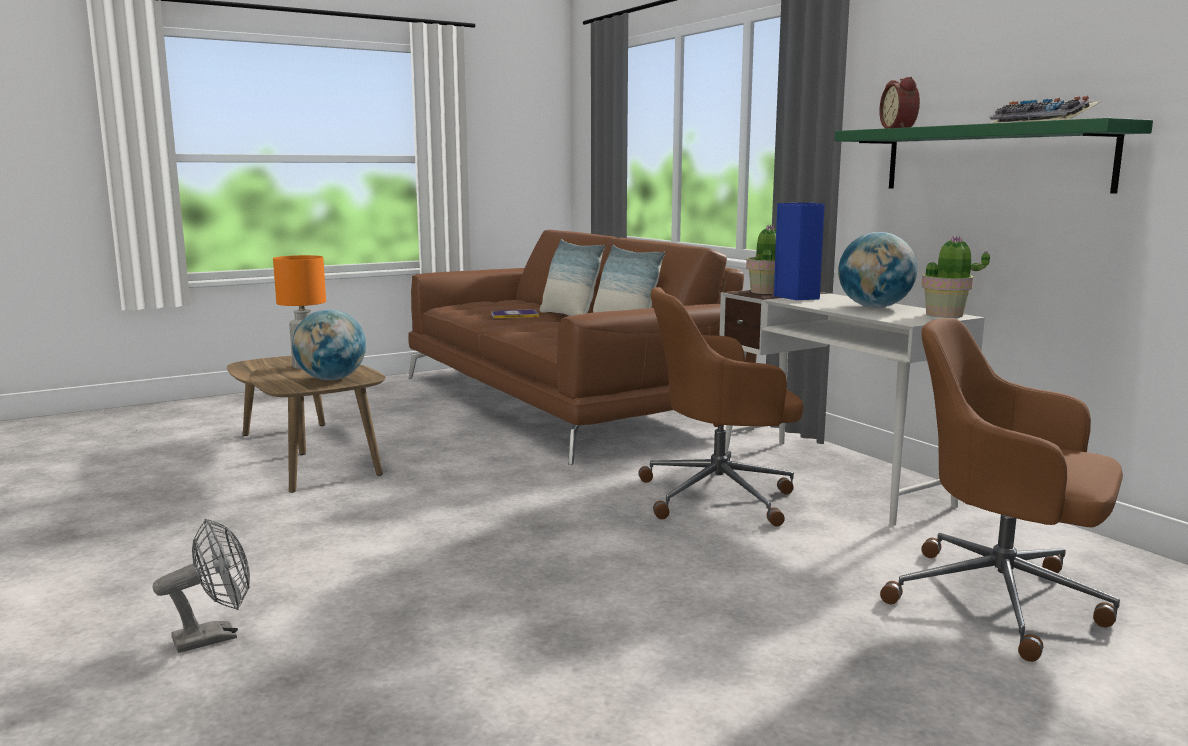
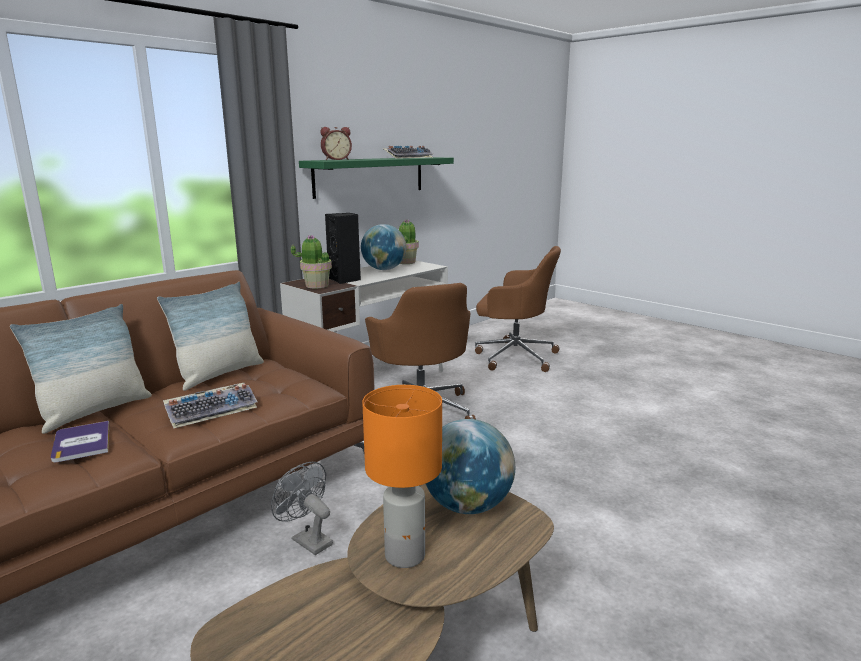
camera: 105 degrees left, 5 degrees up
grey fan [153,519,250,653] -> grey fan moved to [271,462,333,555]
blue speaker [774,203,825,301] -> black speaker [325,213,361,284]
brown office chair [880,318,1123,662] -> brown office chair turned 90 degrees counterclockwise [475,246,561,372]
none -> keyboard [163,383,258,428]

